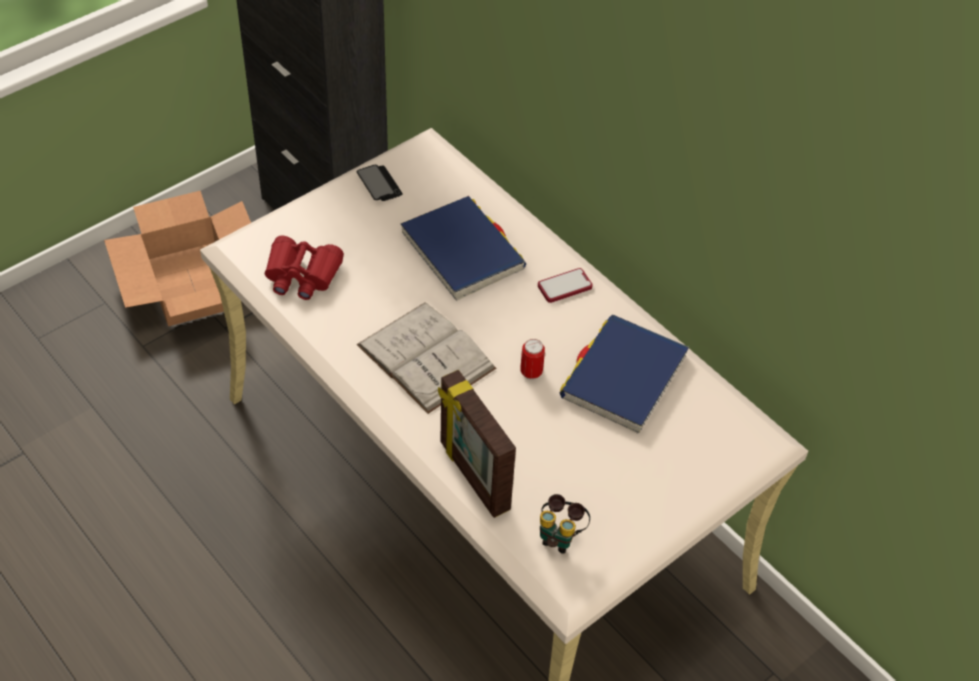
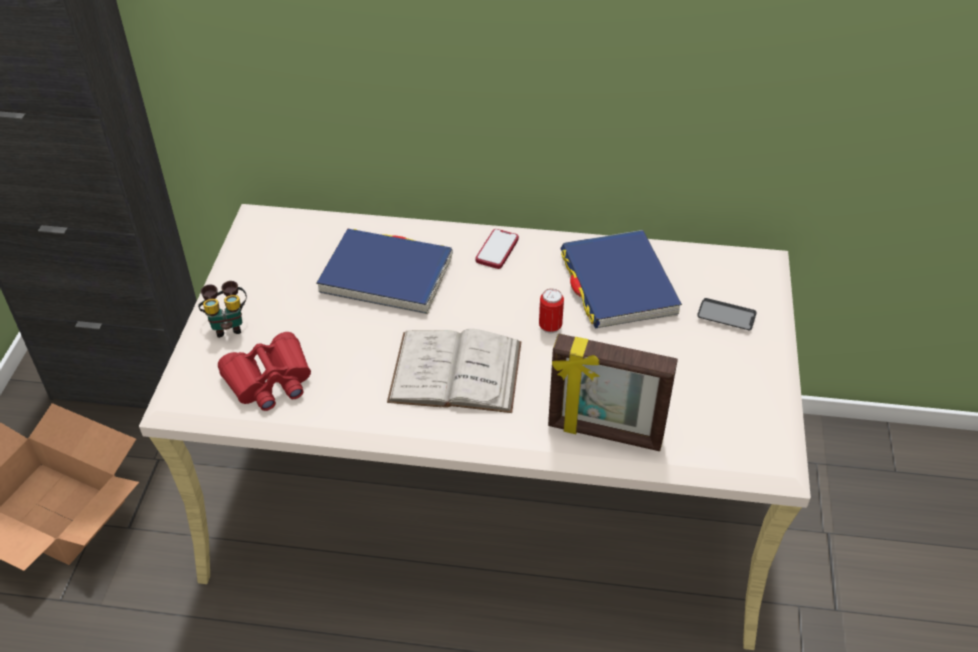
camera: 40 degrees left, 5 degrees down
phone [356,165,403,201] -> phone moved to [697,298,756,330]
binoculars [540,494,590,554] -> binoculars moved to [198,281,247,338]

